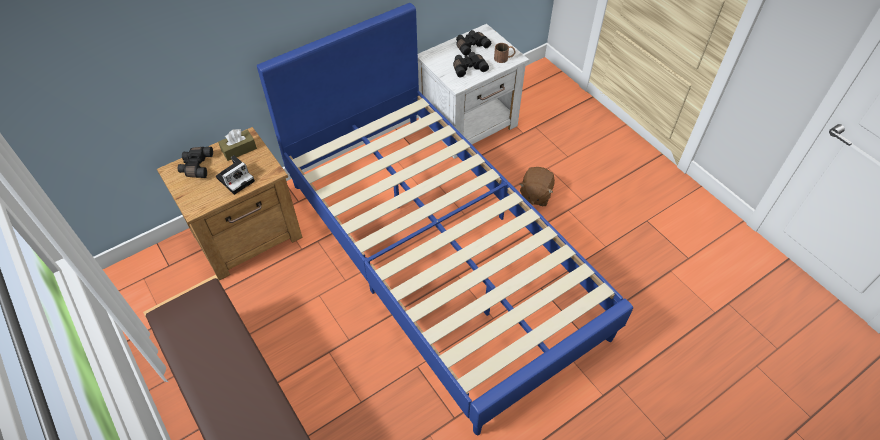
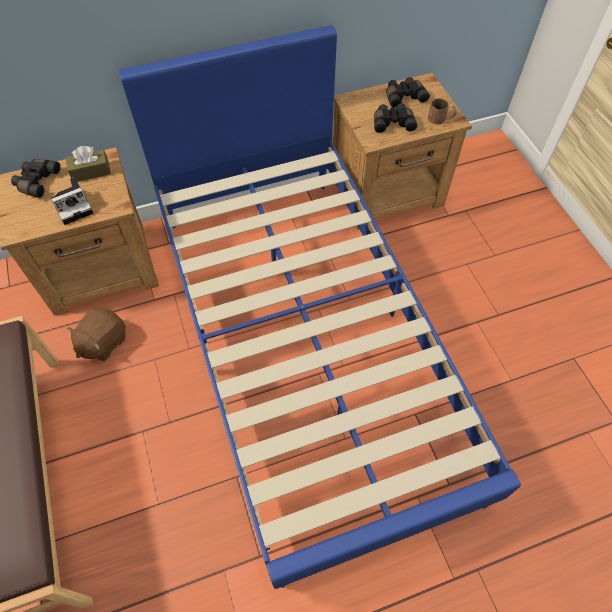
camera: 15 degrees right, 5 degrees up
white nightstand [418,24,529,159] -> brown nightstand [333,73,472,230]
brown plush toy [519,167,555,206] -> brown plush toy moved to [67,308,125,361]

